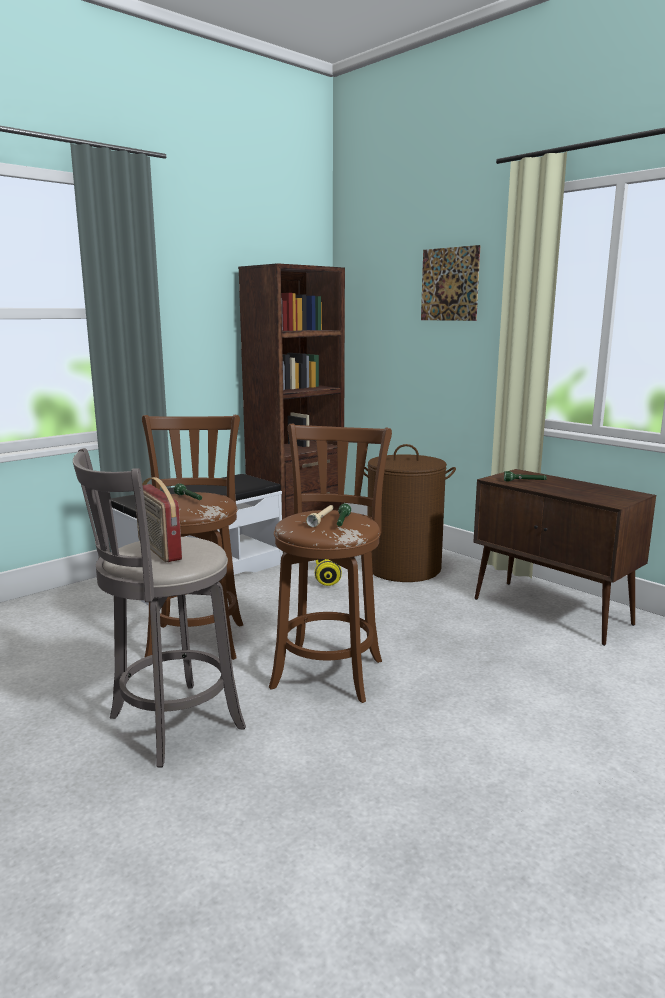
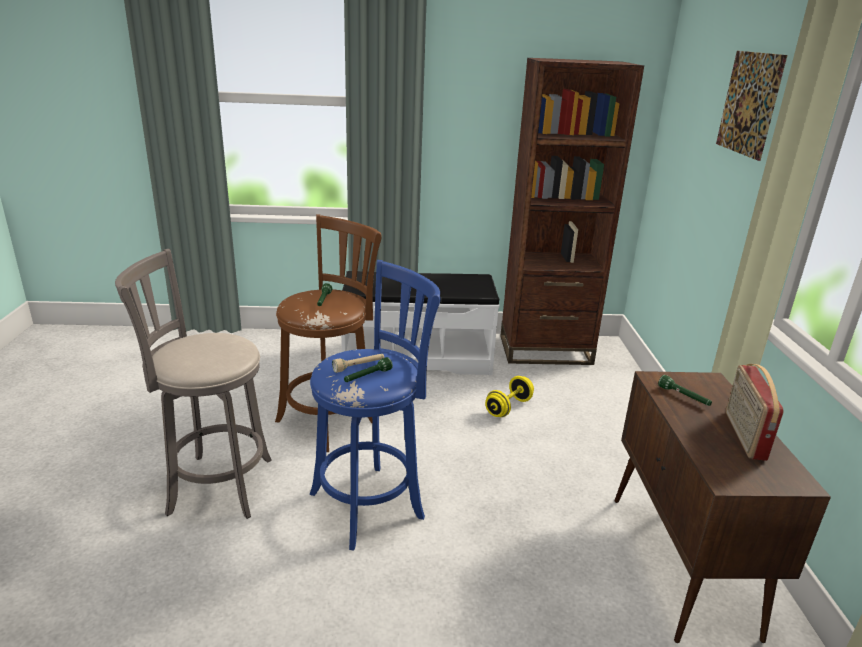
camera: 40 degrees right, 10 degrees up
radio [135,477,182,562] -> radio moved to [726,364,783,461]
brown stool [269,423,392,703] -> blue stool [310,260,441,550]
brown laundry basket [364,444,456,582] -> none

